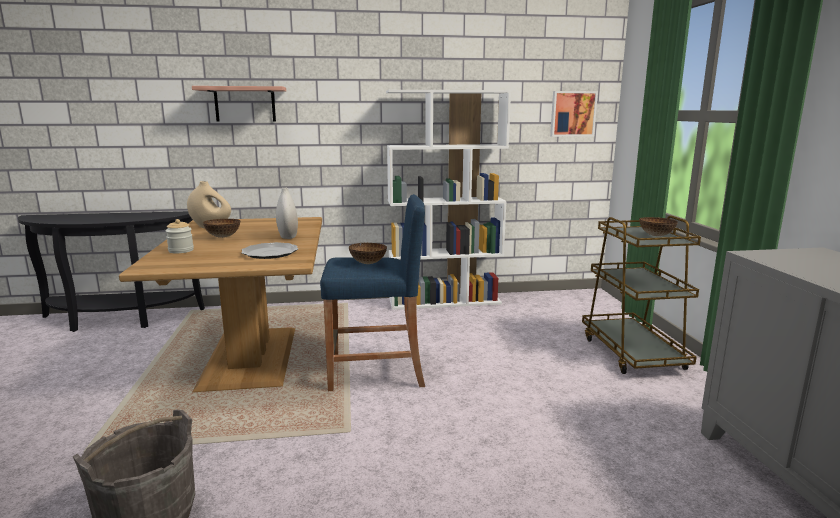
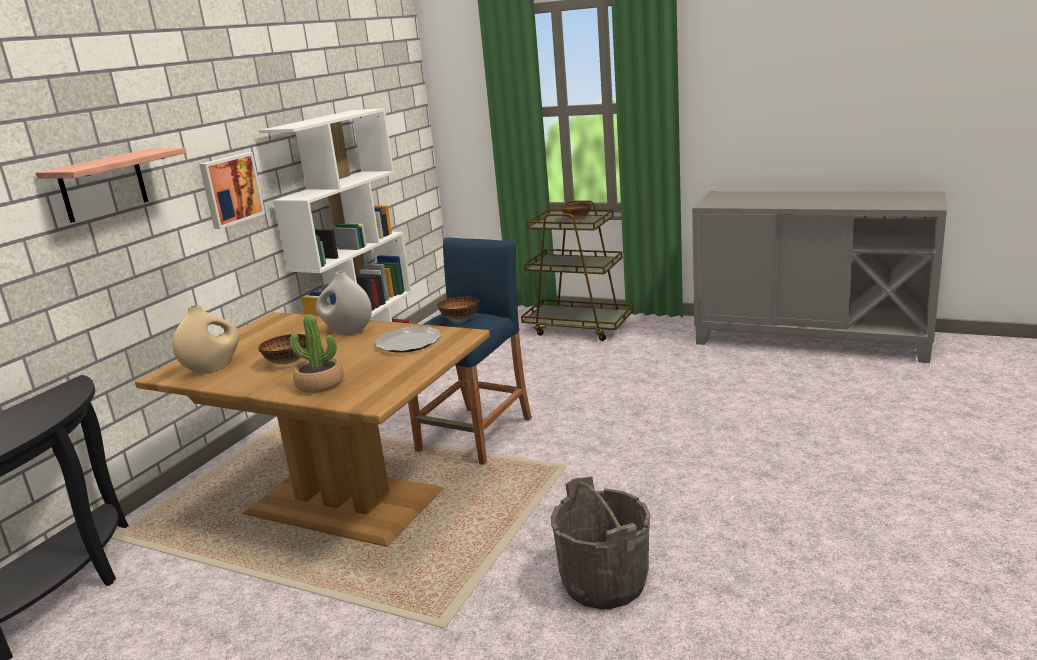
camera: 55 degrees left, 5 degrees up
jar [166,219,194,253] -> potted plant [290,314,344,393]
picture [550,91,598,137] -> picture moved to [199,152,265,229]

